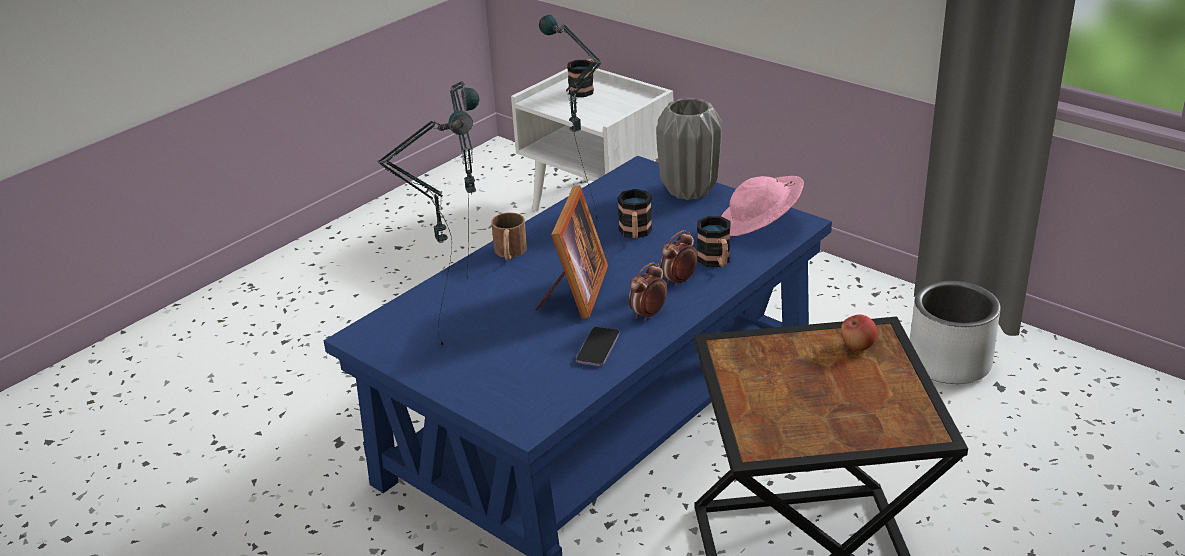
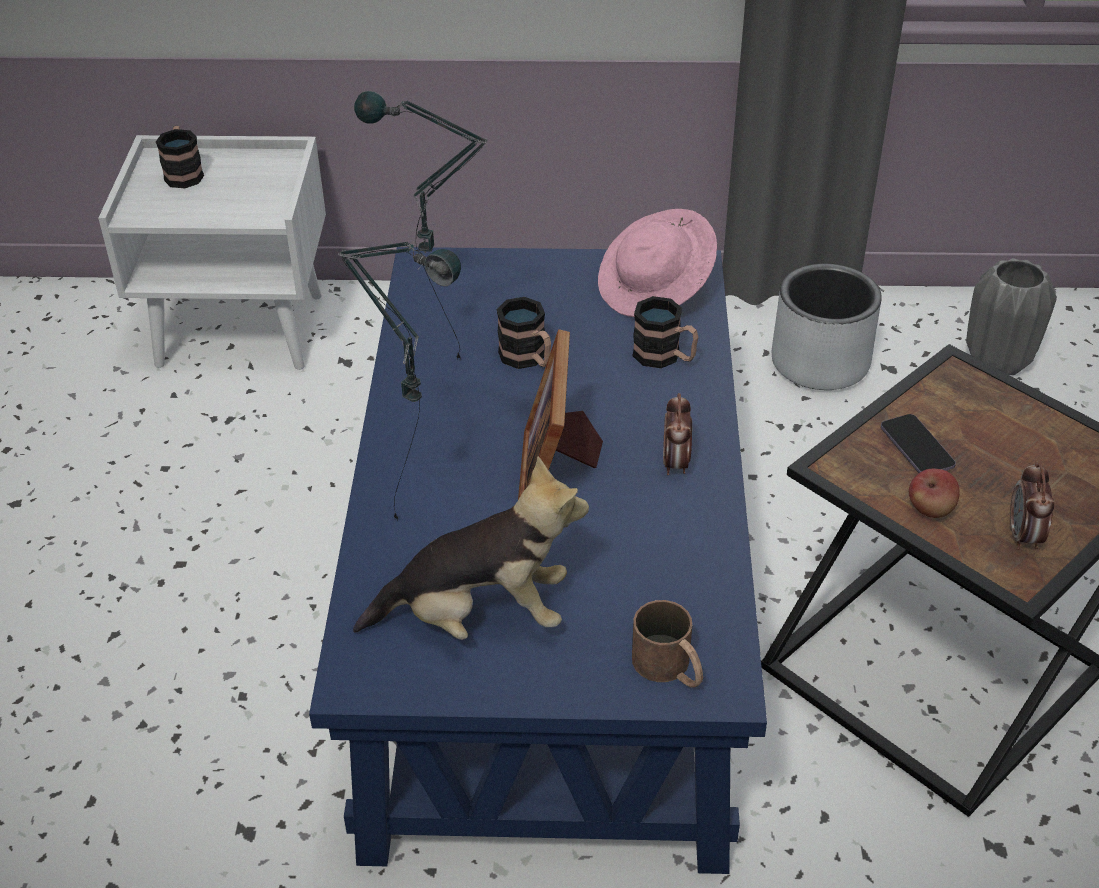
camera: 40 degrees left, 10 degrees up
table lamp [377,111,473,347] -> plush toy [353,457,589,640]
brown mug [491,213,527,261] -> brown mug moved to [632,600,703,688]
picture frame [535,185,608,319] -> picture frame turned 150 degrees counterclockwise [518,329,603,500]
phone [576,327,620,366] -> phone moved to [881,414,956,473]
grey vase [656,98,722,200] -> grey vase moved to [966,258,1057,375]
alarm clock [660,230,698,287] -> alarm clock moved to [1010,461,1054,550]
apple [841,314,877,351] -> apple moved to [909,469,960,518]

